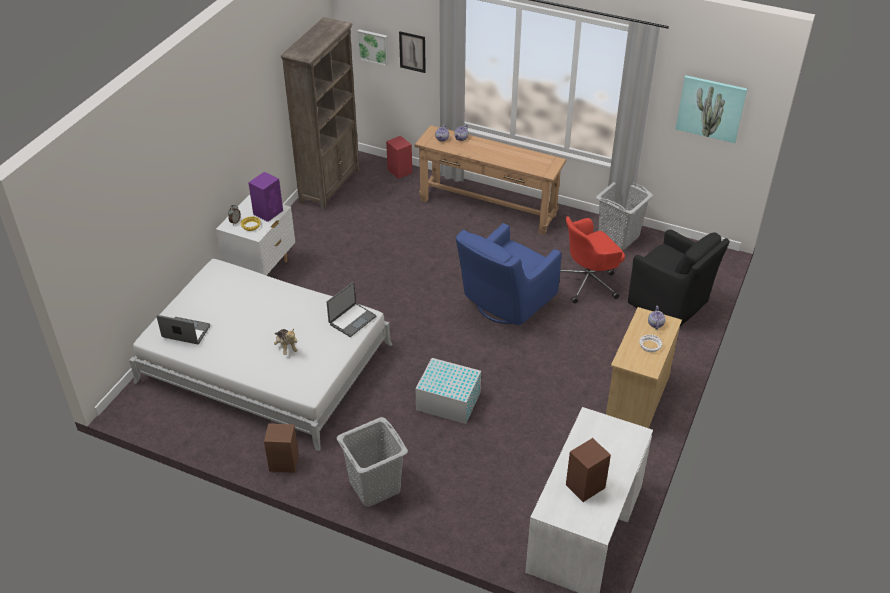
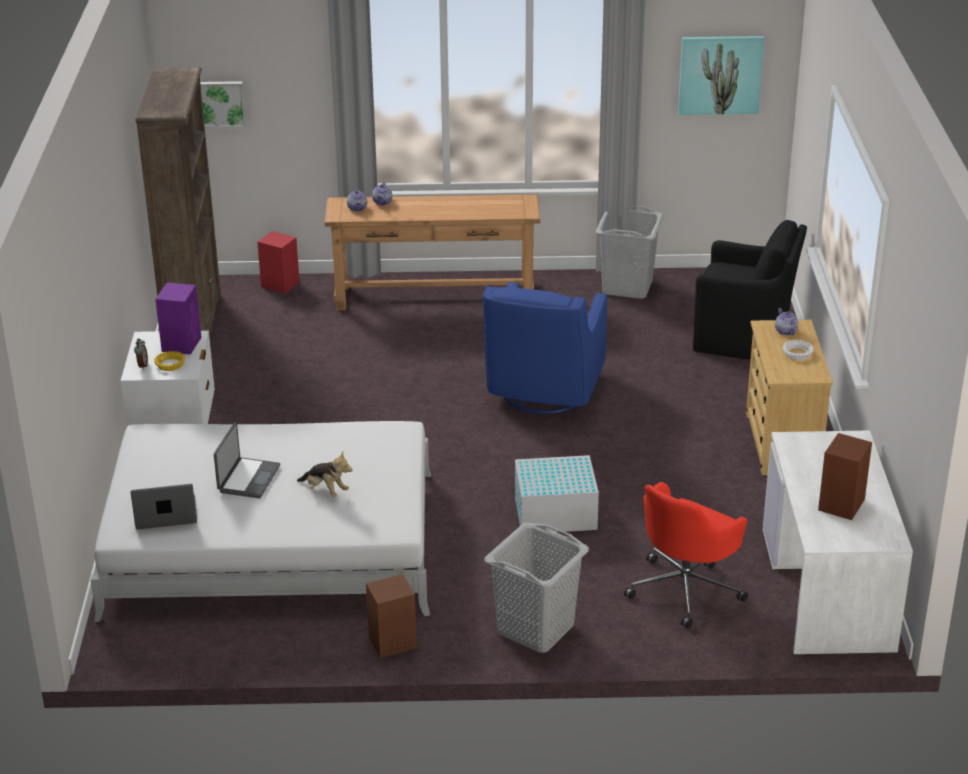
camera: 25 degrees left, 10 degrees down
laptop [326,282,376,337] -> laptop moved to [214,422,280,498]
picture [399,31,426,73] -> none
red office chair [560,216,625,304] -> red office chair moved to [624,482,748,629]

